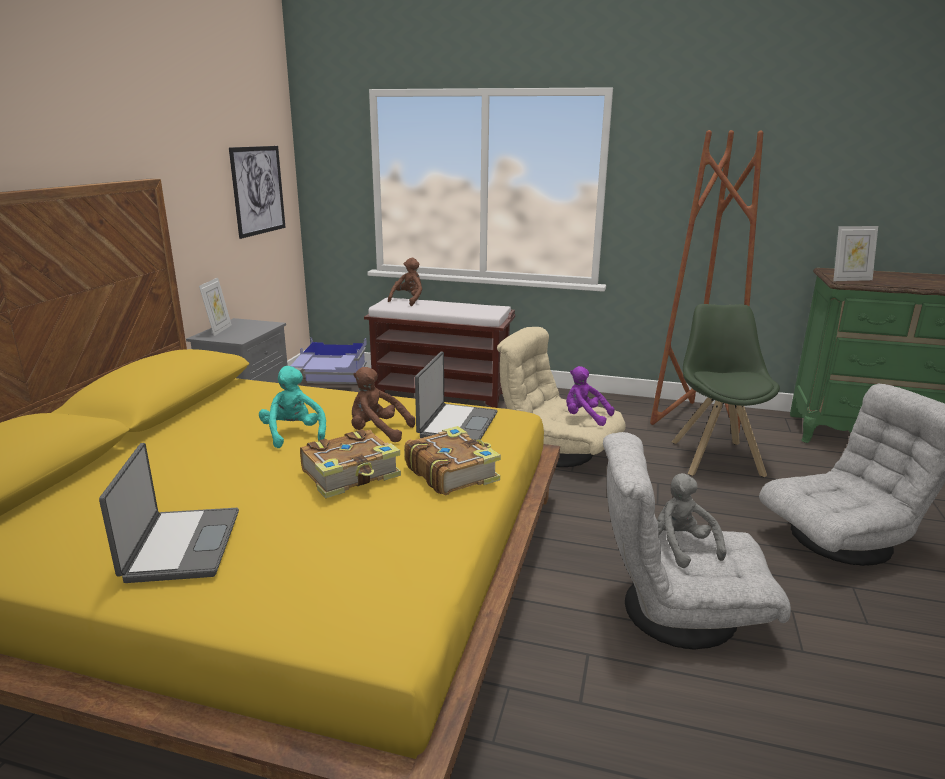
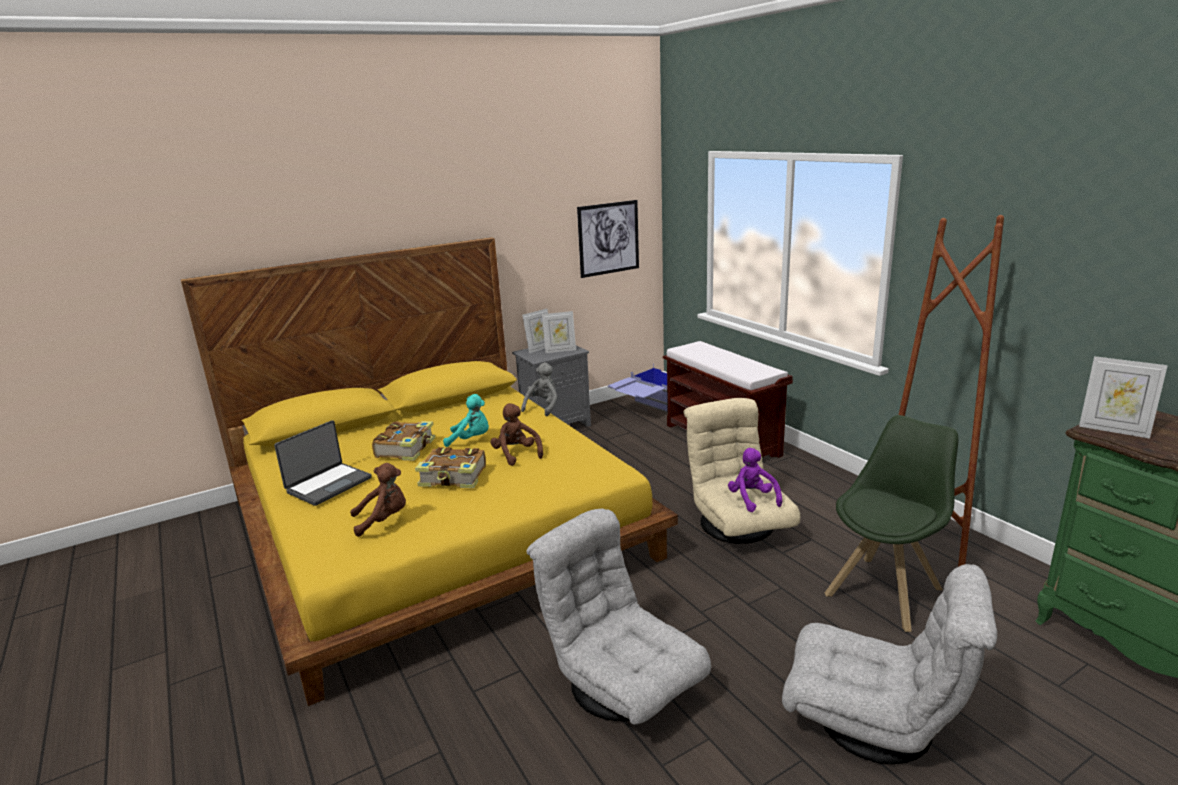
camera: 45 degrees right, 0 degrees up
turquoise plush toy [259,366,326,448] -> turquoise plush toy turned 75 degrees clockwise [443,394,489,447]
brown plush toy [388,258,422,306] -> brown plush toy moved to [350,463,406,537]
book [404,426,501,495] -> book moved to [372,421,435,461]
laptop [415,351,497,440] -> none
grey plush toy [657,473,726,568] -> grey plush toy moved to [521,363,557,416]
none -> picture frame [542,311,576,353]

